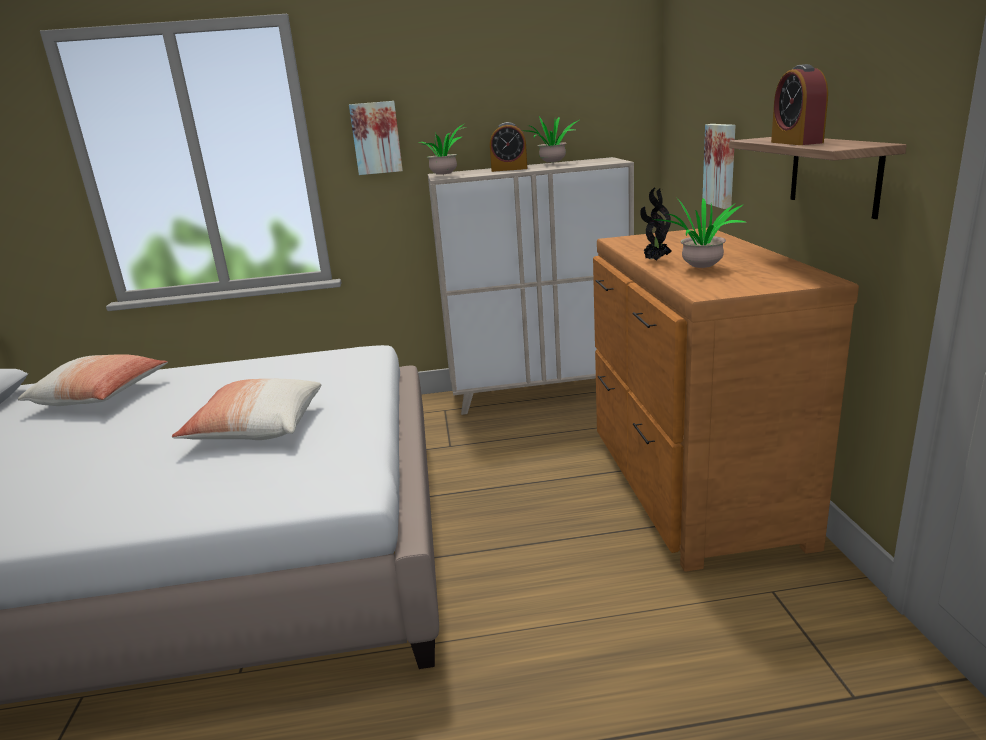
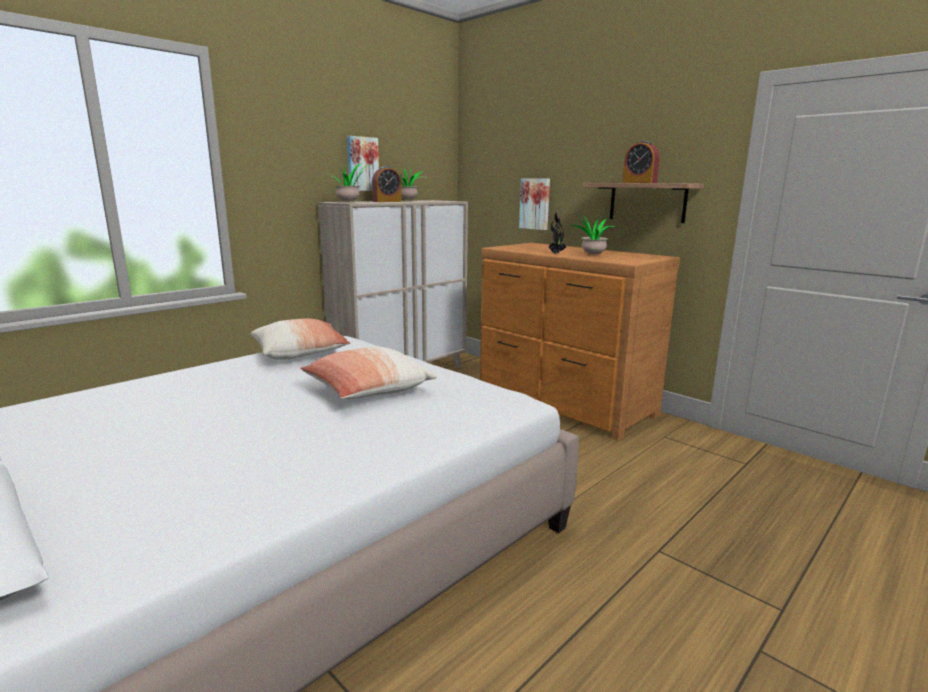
camera: 40 degrees left, 5 degrees down
pillow [18,354,168,406] -> pillow moved to [251,319,351,360]
picture [349,101,403,175] -> picture moved to [347,136,379,191]

